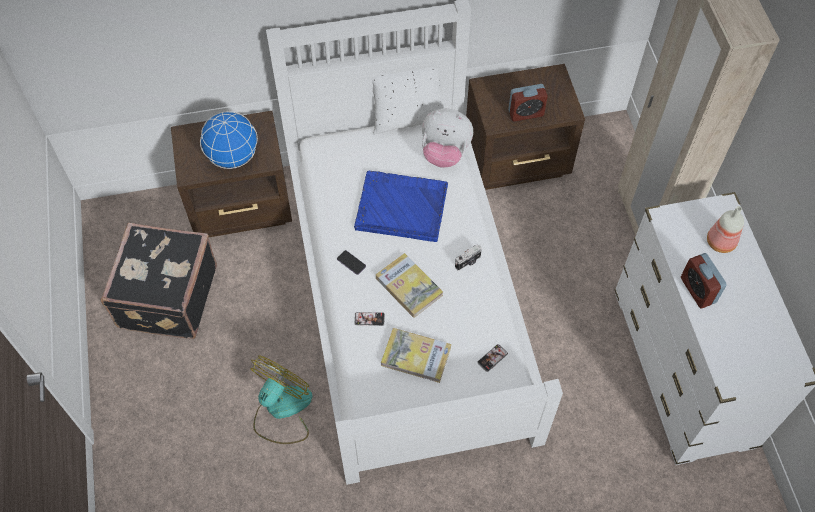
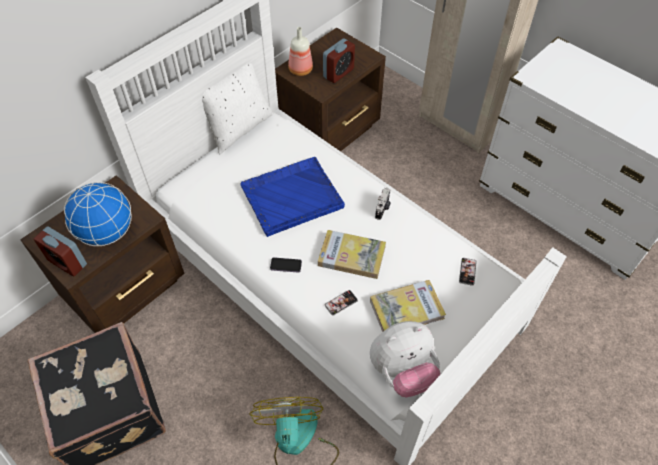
camera: 35 degrees left, 5 degrees down
plush toy [422,108,473,168] -> plush toy moved to [370,321,441,397]
alarm clock [681,253,727,308] -> alarm clock moved to [34,226,87,277]
bottle [707,206,744,253] -> bottle moved to [288,27,313,76]

